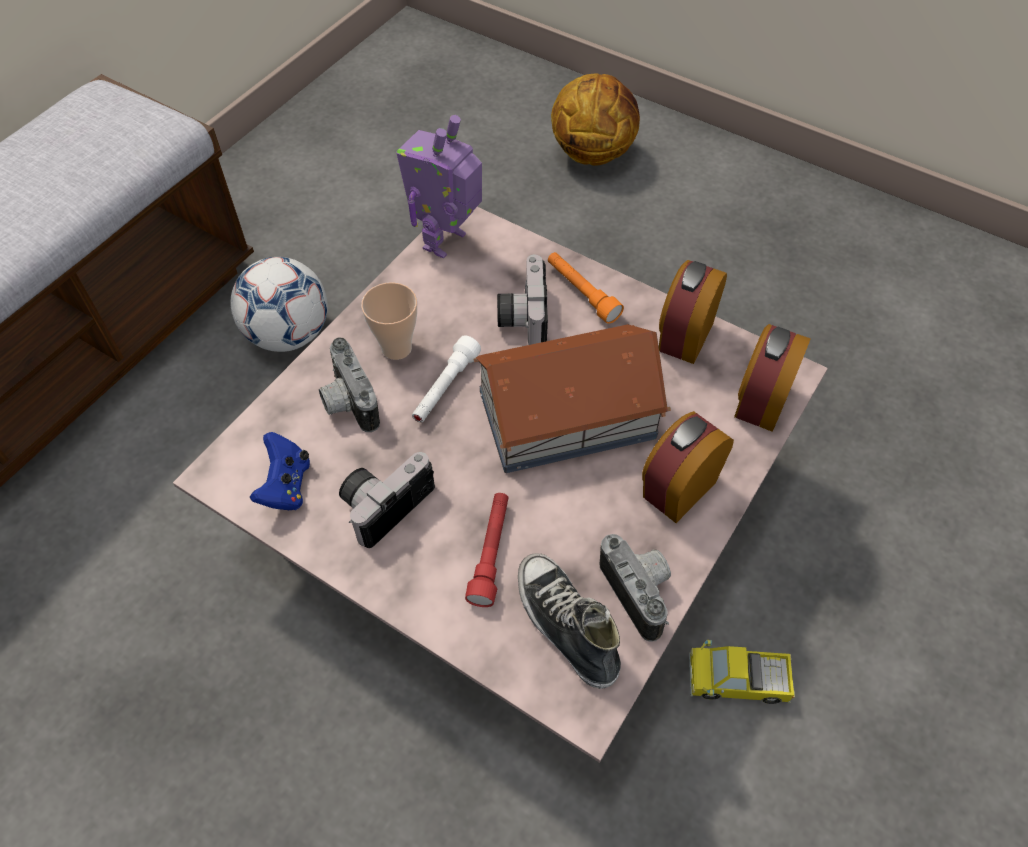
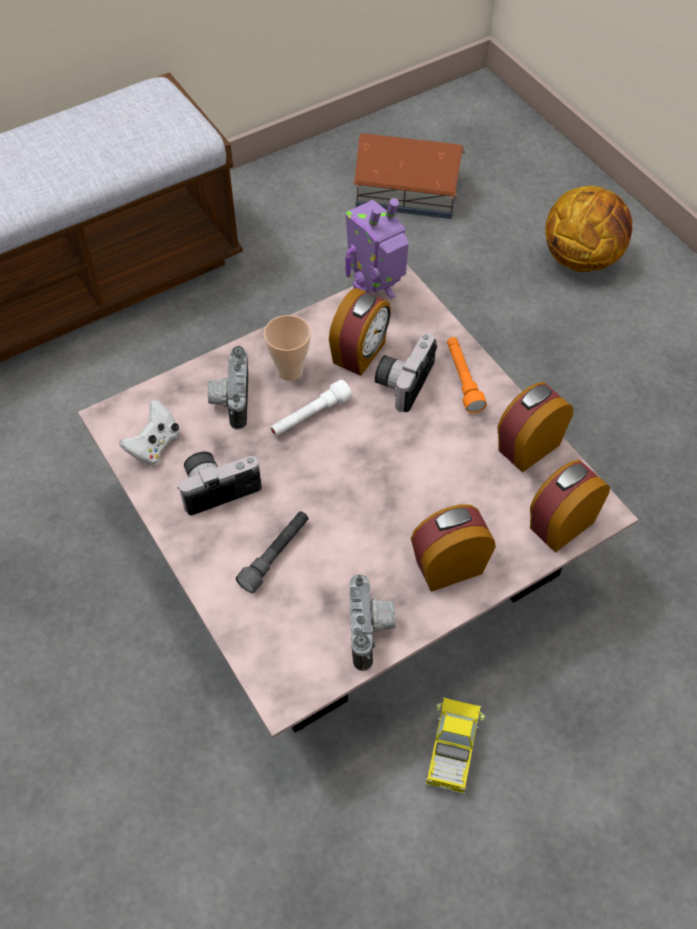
camera: 25 degrees right, 0 degrees up
football [230,257,328,352] -> none
blue game controller [250,432,310,510] -> white game controller [119,400,180,466]
red flashlight [465,493,509,607] -> grey flashlight [236,511,308,593]
toy house [473,324,671,473] -> toy house moved to [353,133,465,219]
shoe [518,553,621,689] -> none
toy truck [689,640,795,704] -> toy truck turned 75 degrees clockwise [425,697,485,795]
none -> alarm clock [329,288,391,376]

